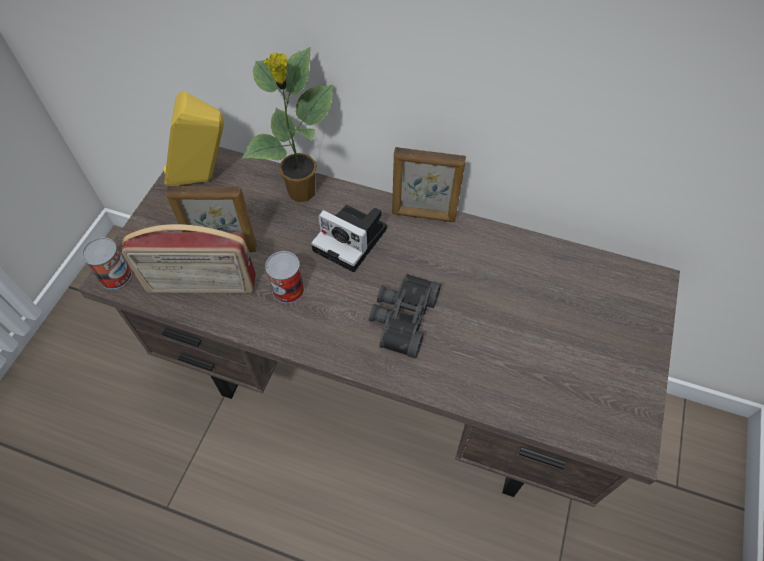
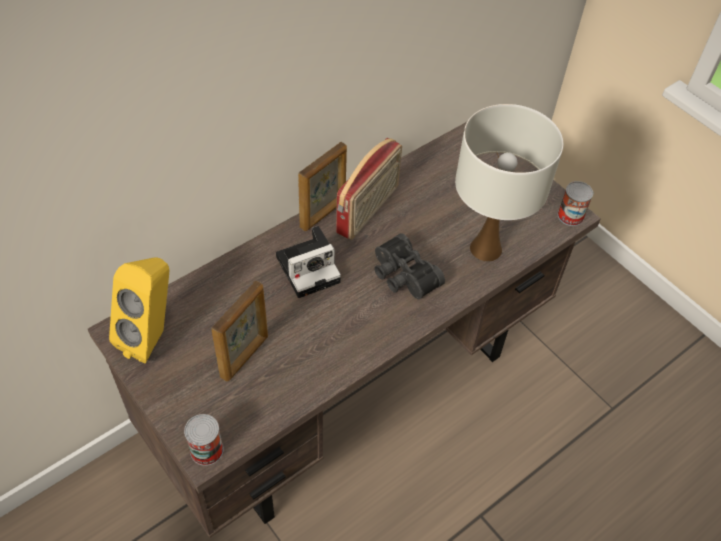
camera: 60 degrees left, 5 degrees down
radio [122,224,256,293] -> radio moved to [336,138,402,240]
potted plant [242,47,333,202] -> none
can [265,251,304,303] -> can moved to [558,181,593,226]
none -> white table lamp [455,104,563,261]

